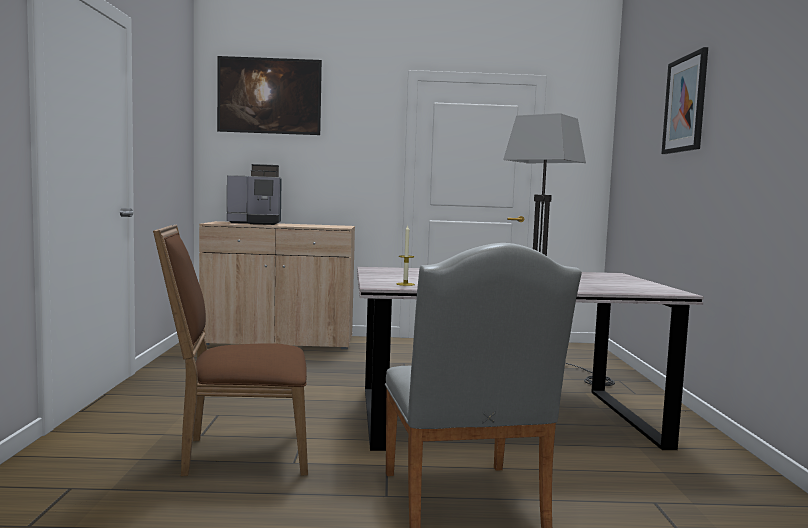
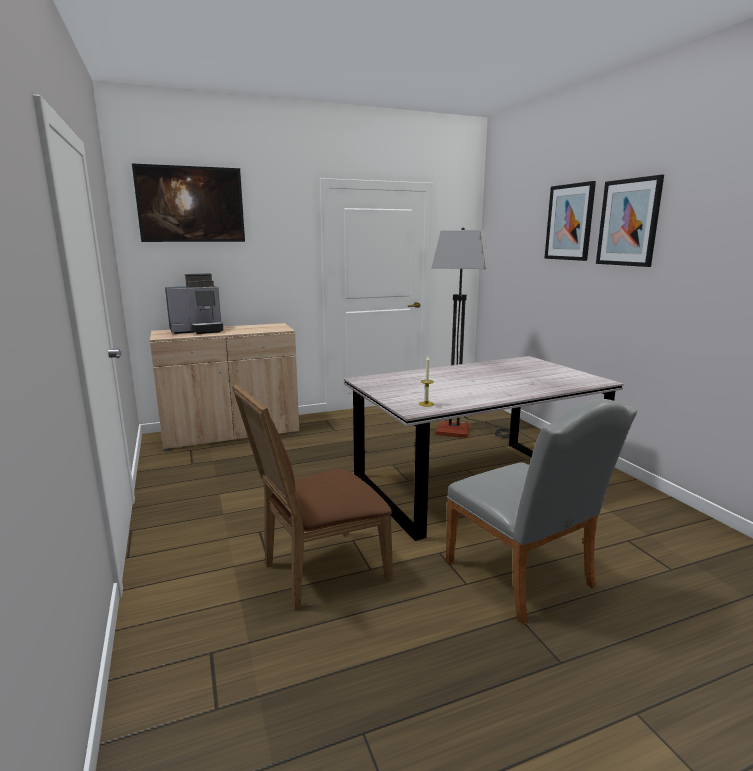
camera: 20 degrees left, 10 degrees up
none -> picture [596,175,664,267]

